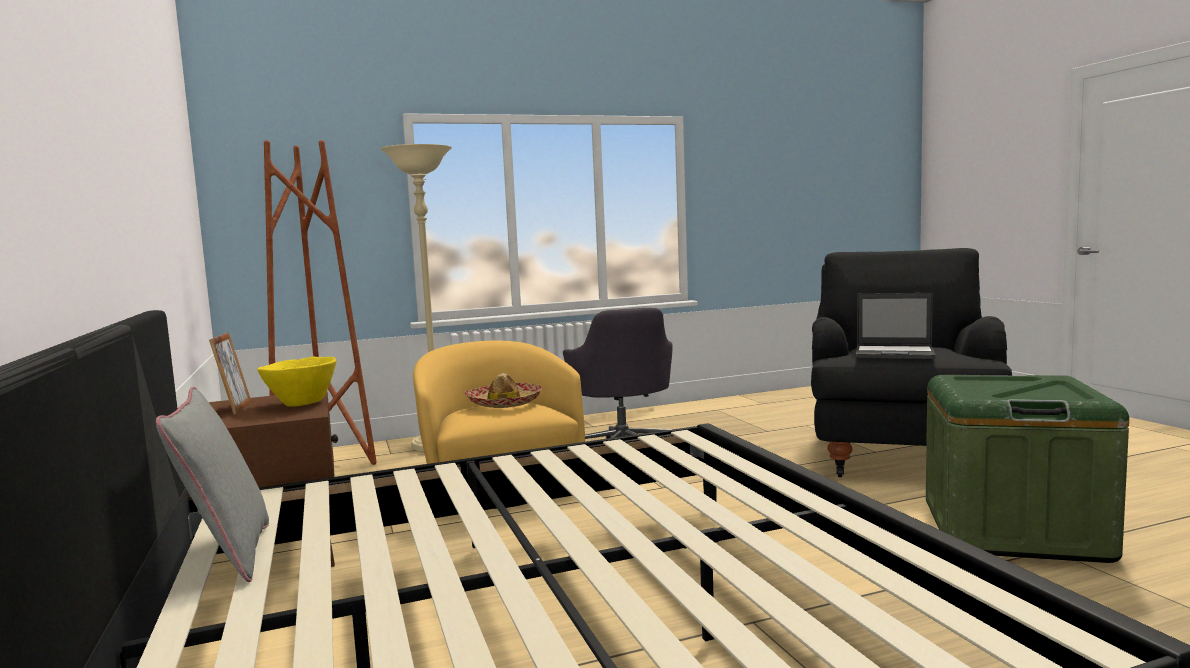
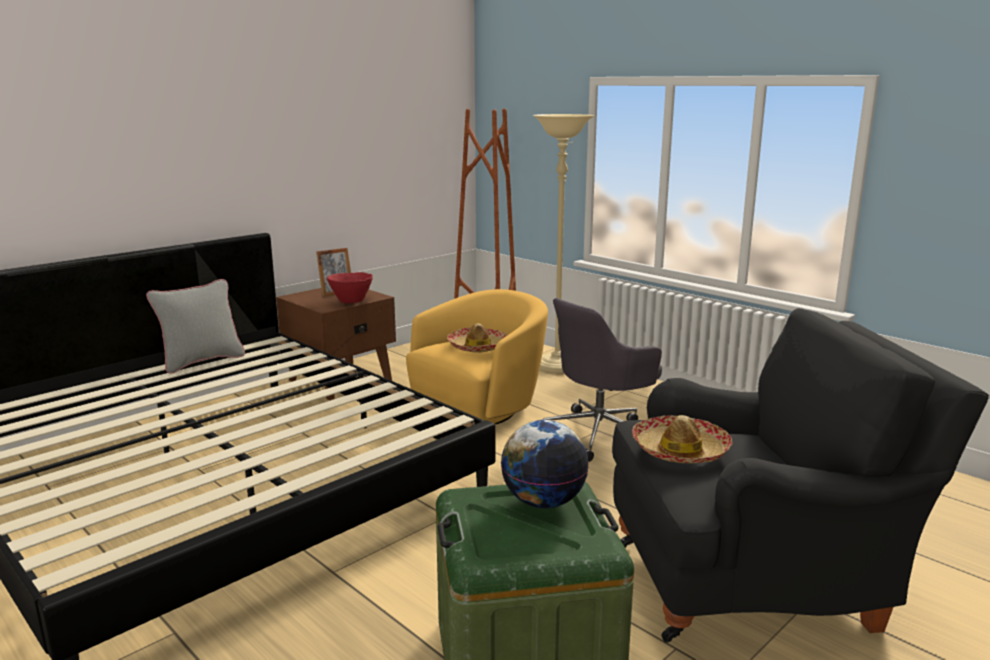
camera: 65 degrees right, 10 degrees up
yellow bowl [257,357,337,407] -> red bowl [327,272,373,303]
laptop [856,293,936,359] -> hat [632,415,732,463]
none -> globe [501,420,589,508]

